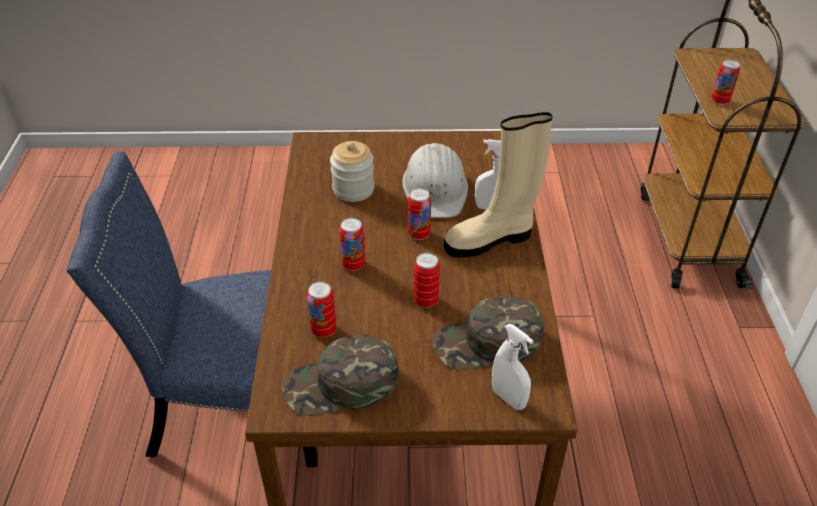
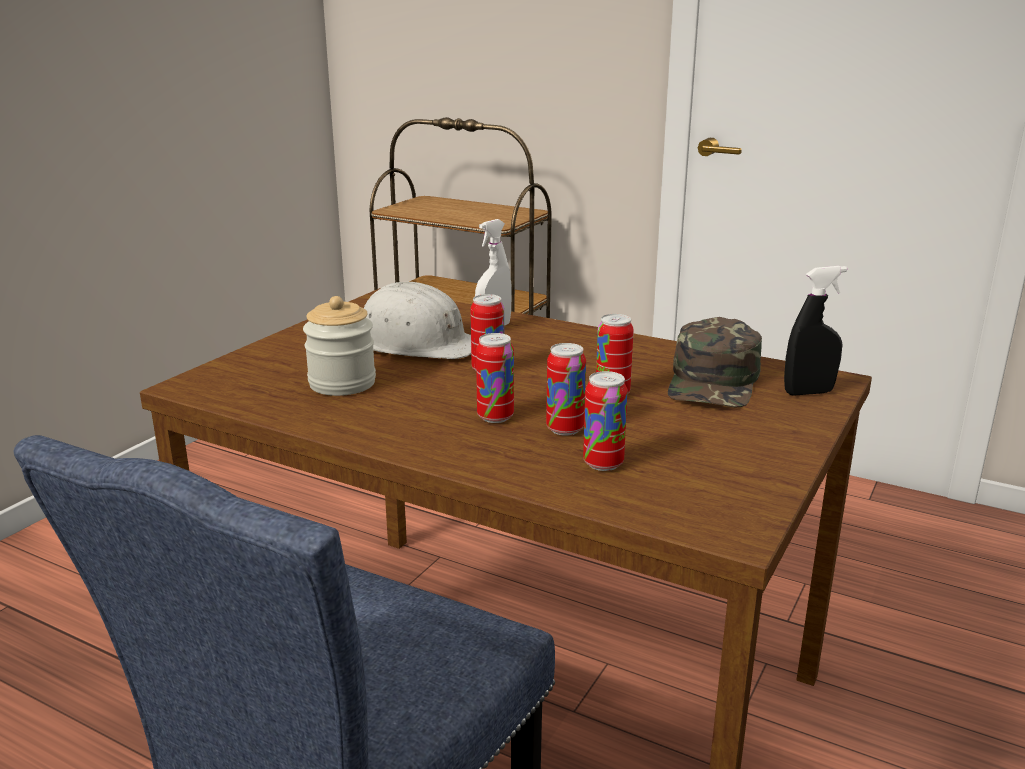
camera: 60 degrees left, 20 degrees down
green cap [282,334,399,416] -> none
beige boot [444,112,552,258] -> none
white spray bottle [492,324,533,410] -> black spray bottle [784,266,847,396]
can [711,60,740,105] -> can moved to [546,343,586,436]

